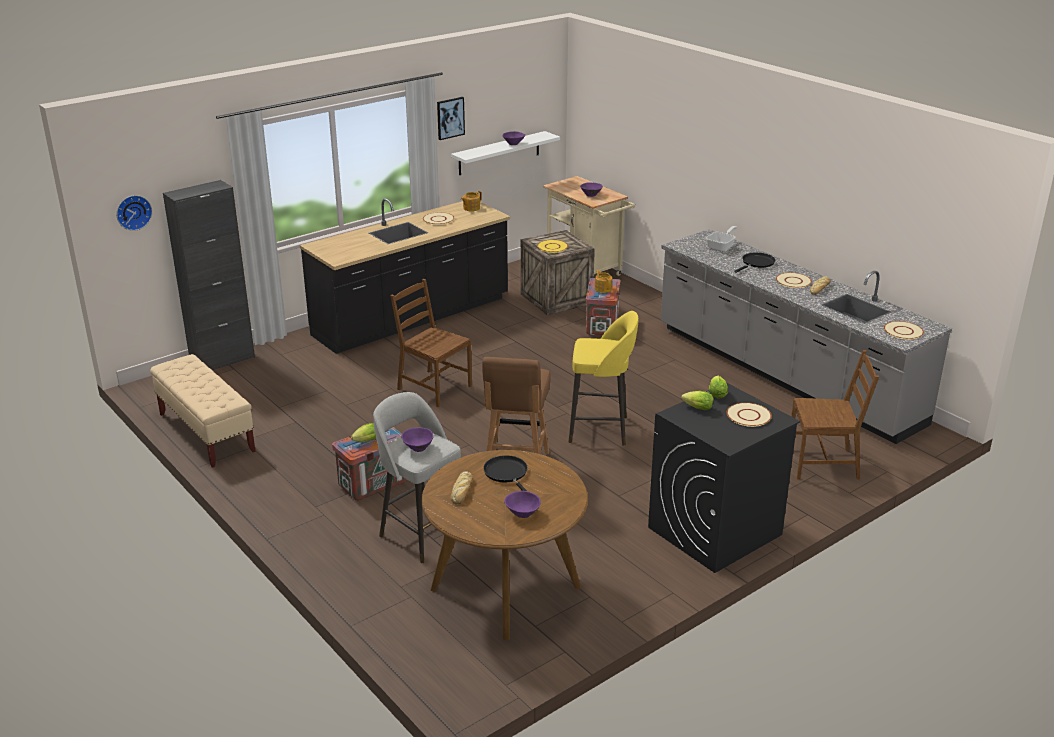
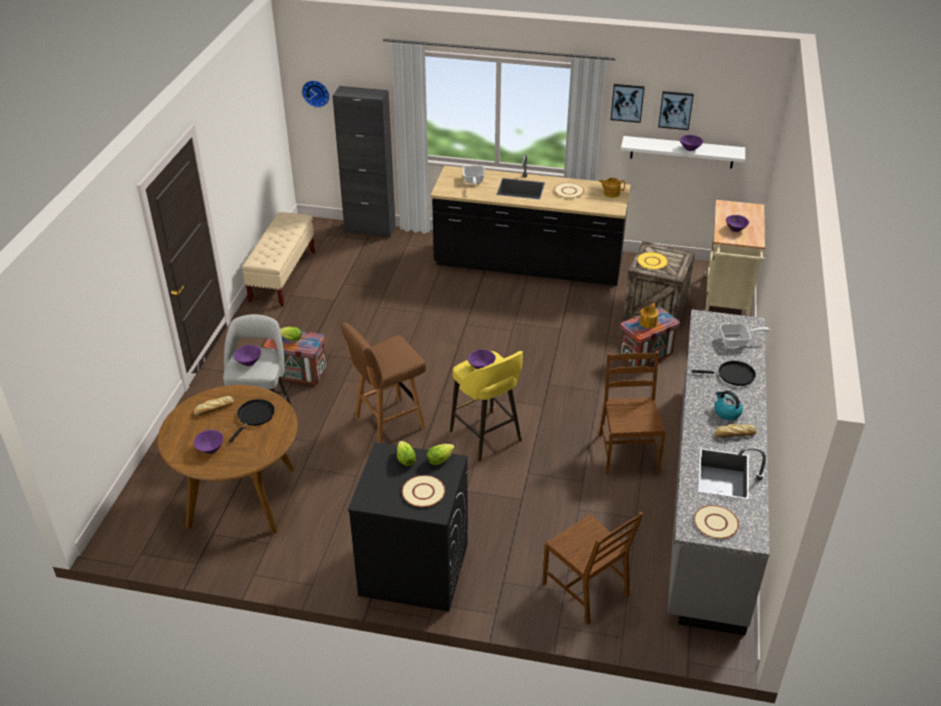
camera: 50 degrees right, 10 degrees up
brown chair [390,279,472,407] -> brown chair moved to [599,351,666,474]
beige plate [776,273,812,288] -> kettle [714,390,743,420]
none -> frying pan [463,165,485,186]
none -> purple bowl [468,349,496,369]
none -> picture [658,91,694,130]

